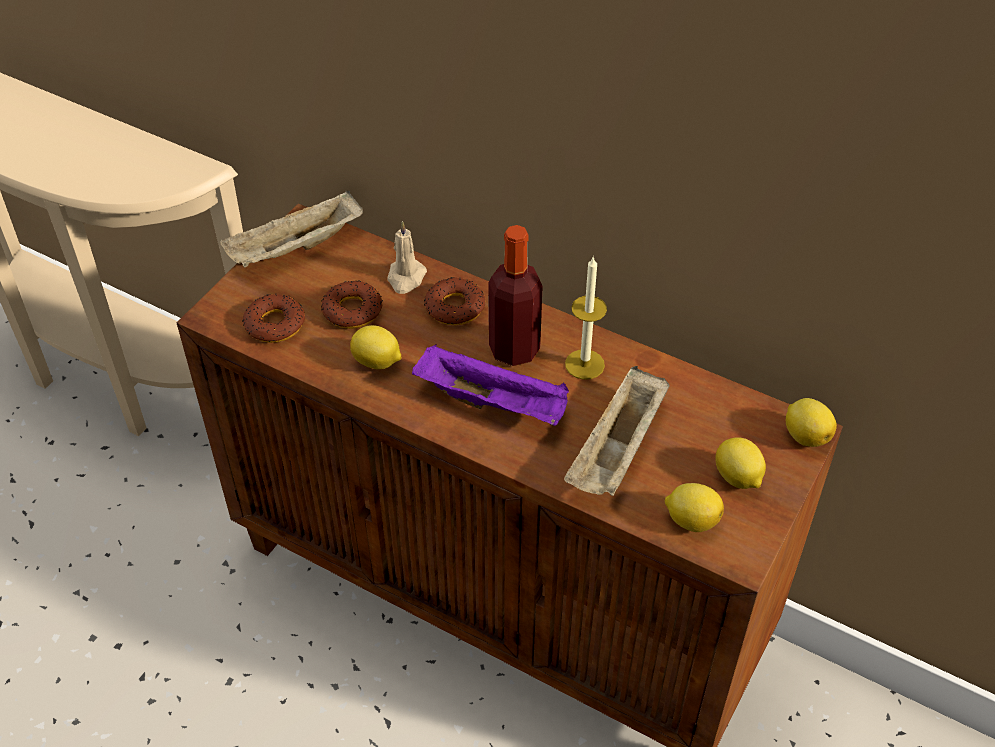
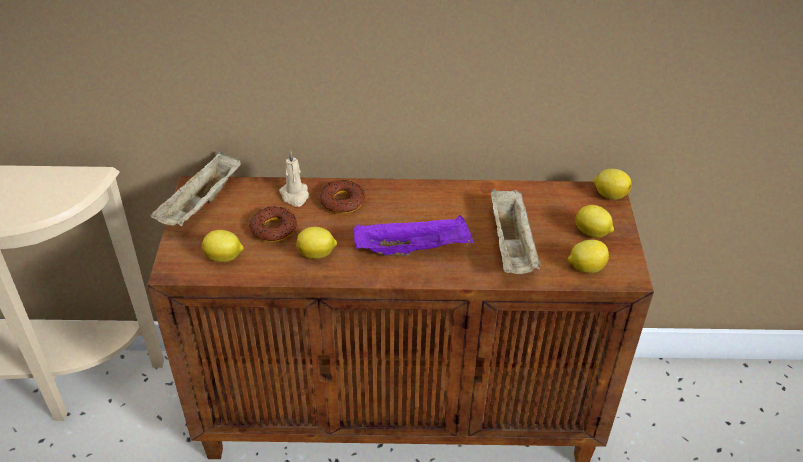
camera: 30 degrees left, 5 degrees down
donut [242,294,305,343] -> lemon [202,230,244,262]
bottle [488,225,543,366] -> none
candle [565,256,607,380] -> none

